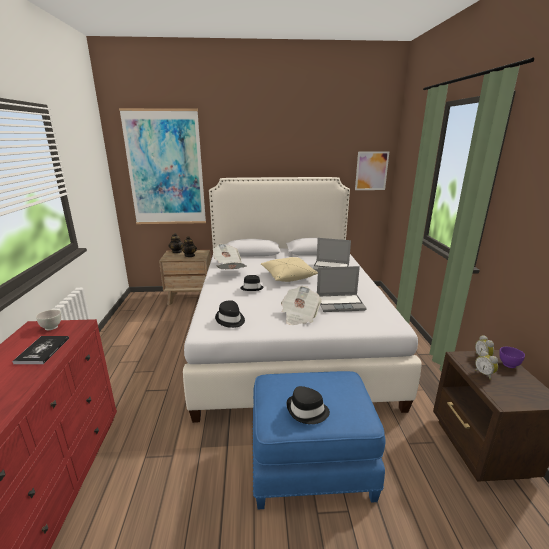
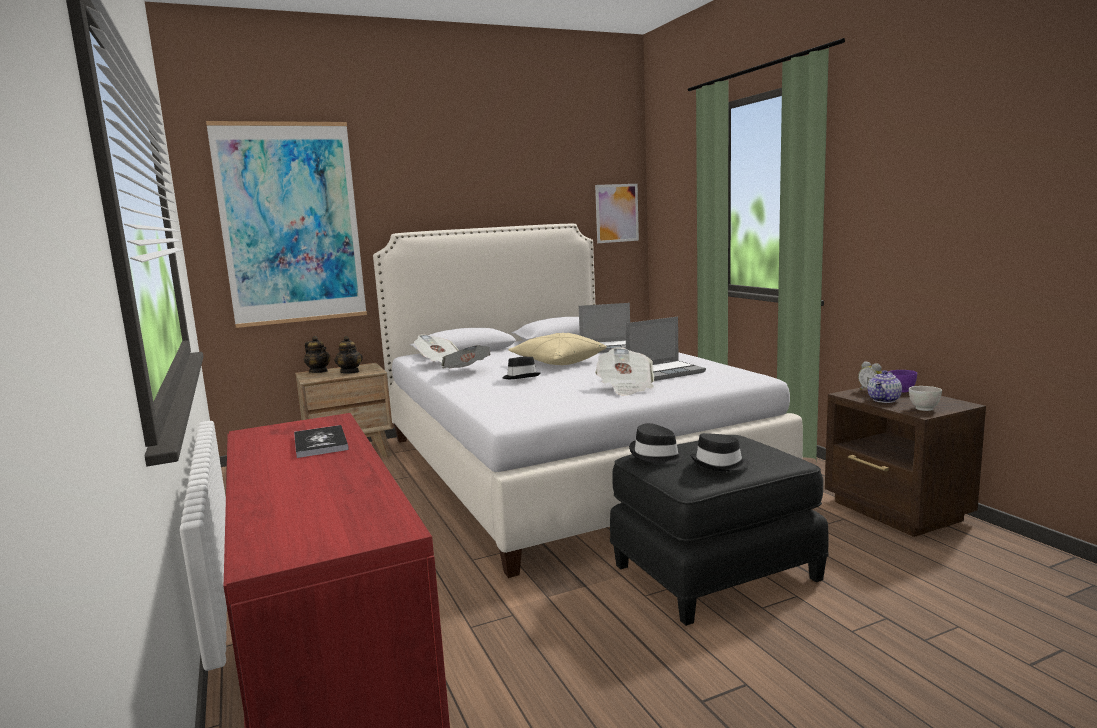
camera: 20 degrees left, 10 degrees down
white bowl [36,309,61,330] -> white bowl moved to [909,386,942,411]
black hat [215,300,245,328] -> black hat moved to [629,423,686,464]
blue ottoman [253,371,386,509] -> black ottoman [610,435,829,626]
alarm clock [475,351,498,379] -> teapot [868,370,902,403]

